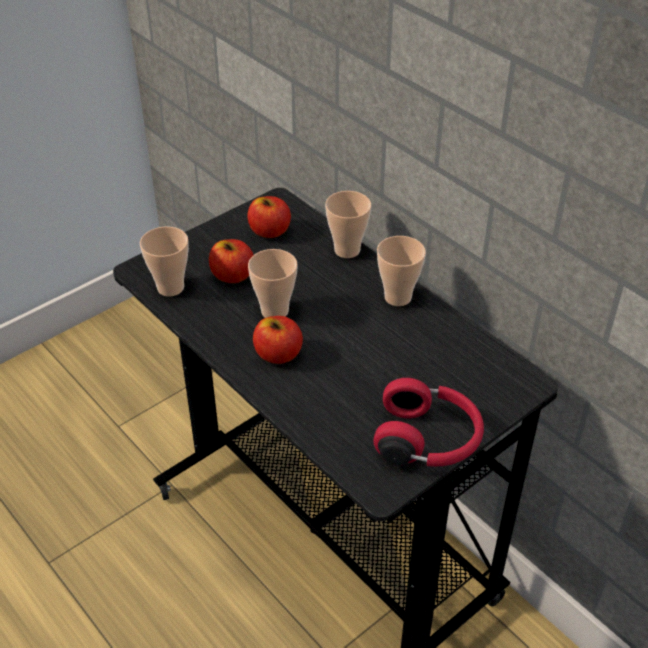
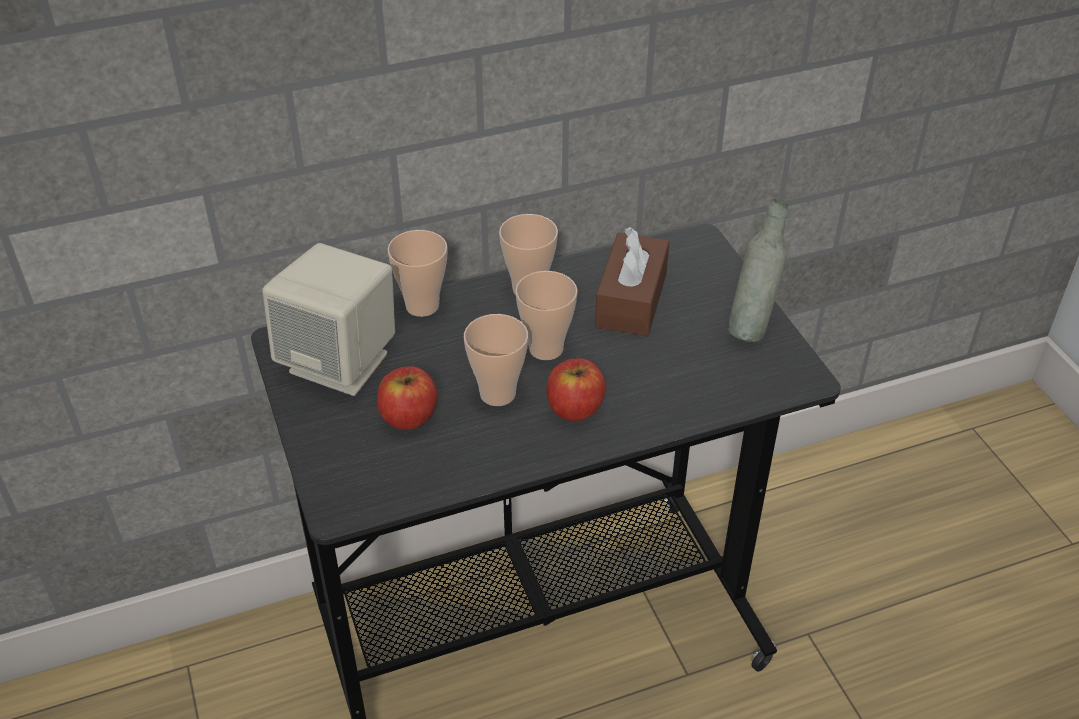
camera: 70 degrees left, 0 degrees up
cup [140,226,189,296] -> cup moved to [515,271,578,360]
apple [247,196,291,238] -> beige speaker [262,243,395,396]
red headphones [374,376,484,467] -> grey bottle [728,199,788,342]
none -> brown tissue box [595,227,669,336]

